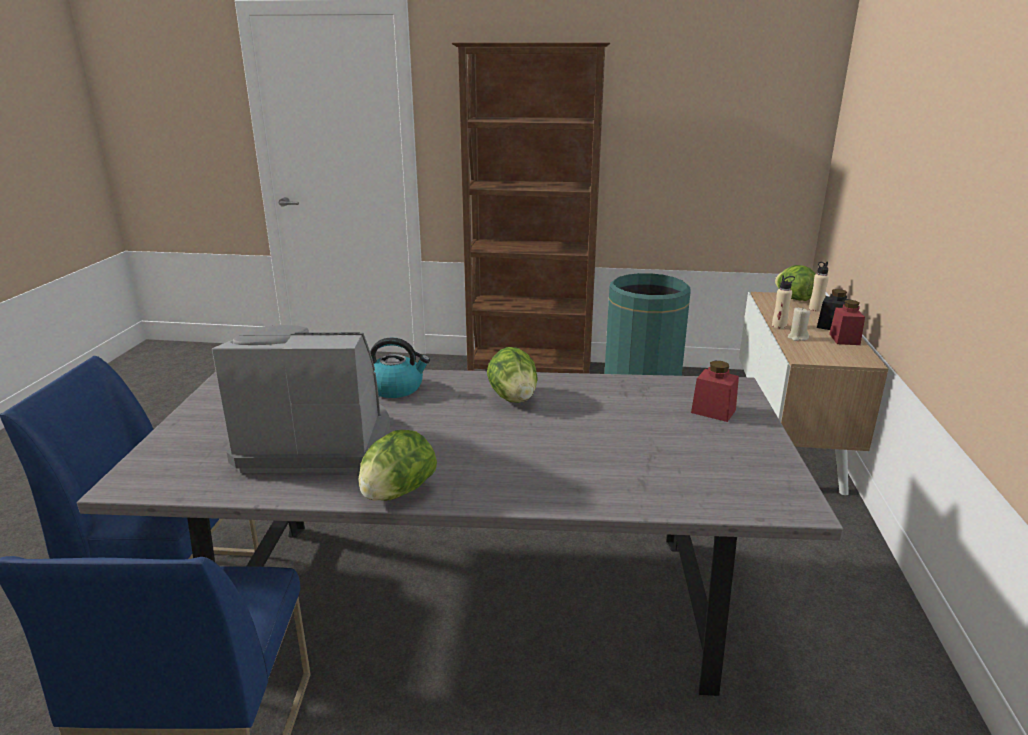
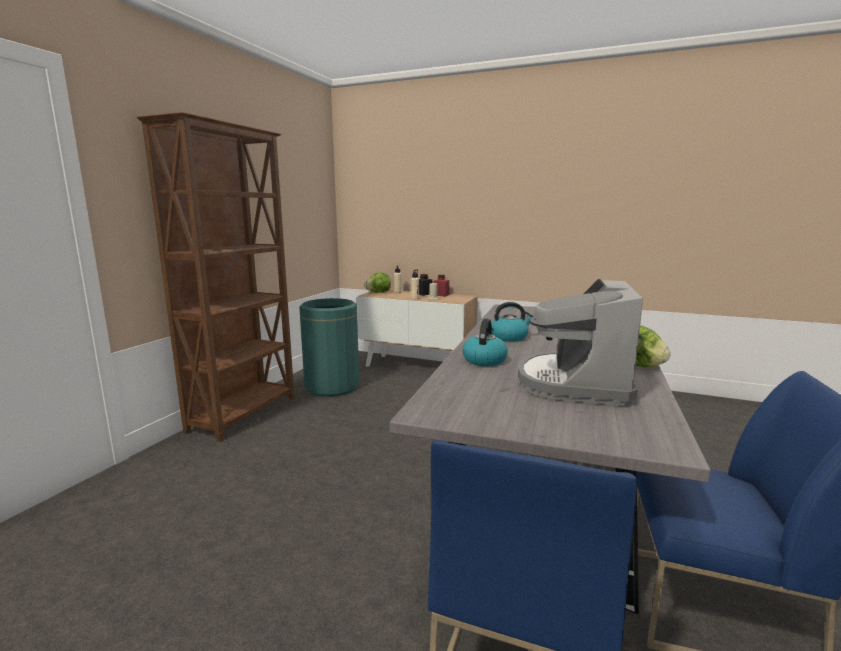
camera: 75 degrees left, 10 degrees down
lettuce [487,347,538,403] -> kettle [492,302,534,342]
red jar [691,361,739,422] -> none

